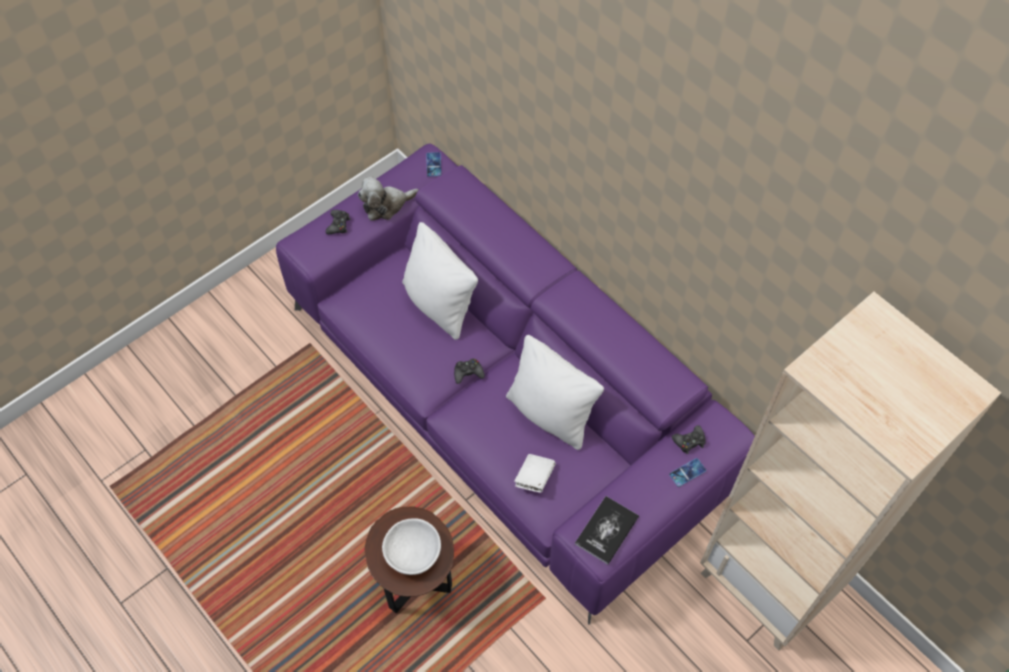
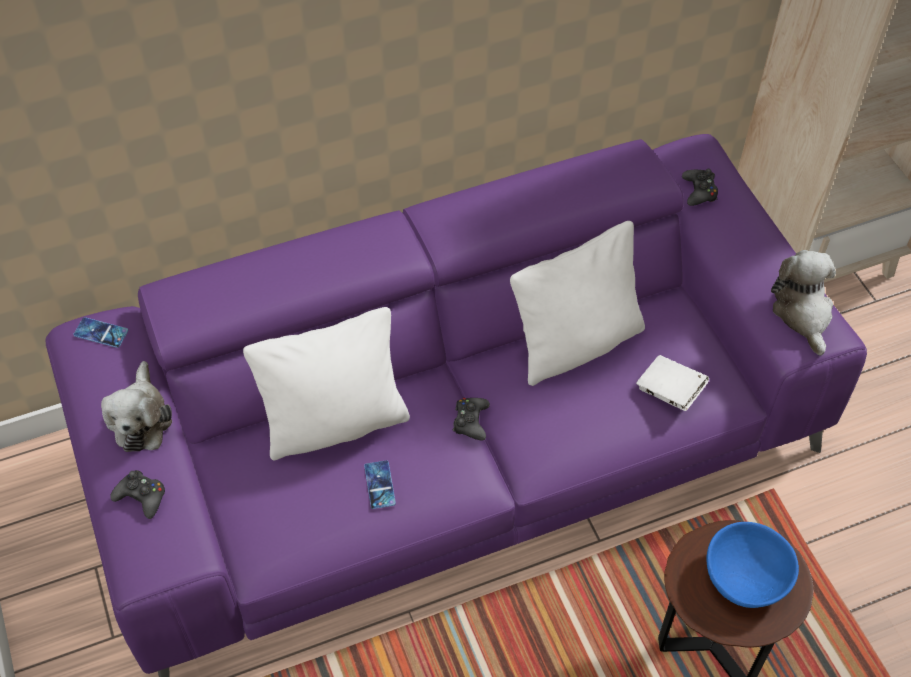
camera: 70 degrees left, 5 degrees down
white bowl [382,518,441,575] -> blue bowl [706,522,799,608]
book [575,496,639,565] -> plush toy [771,250,836,356]
phone [669,458,706,487] -> phone moved to [364,460,396,509]

